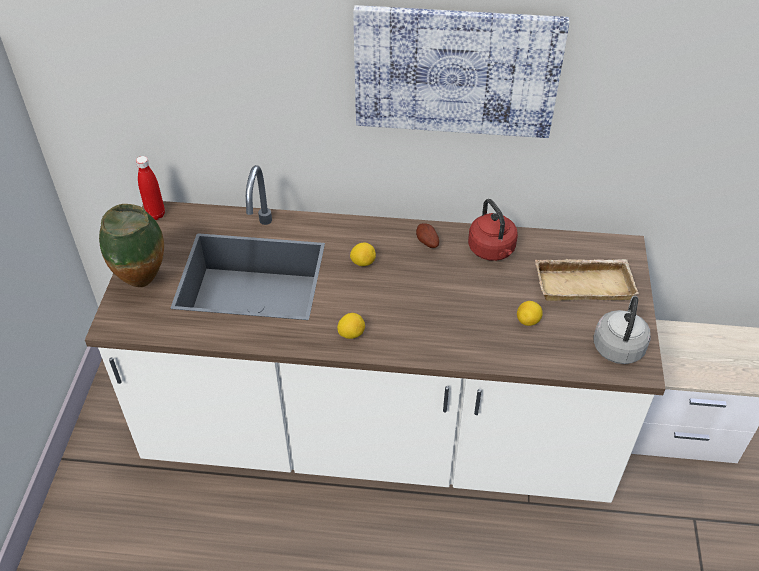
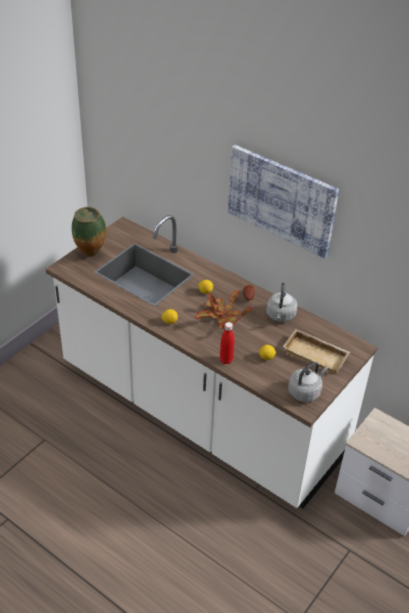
camera: 30 degrees right, 5 degrees down
red bottle [136,156,165,220] -> red bottle moved to [220,322,234,364]
red kettle [468,199,518,261] -> grey kettle [266,282,297,322]
none -> potted plant [195,290,253,329]

